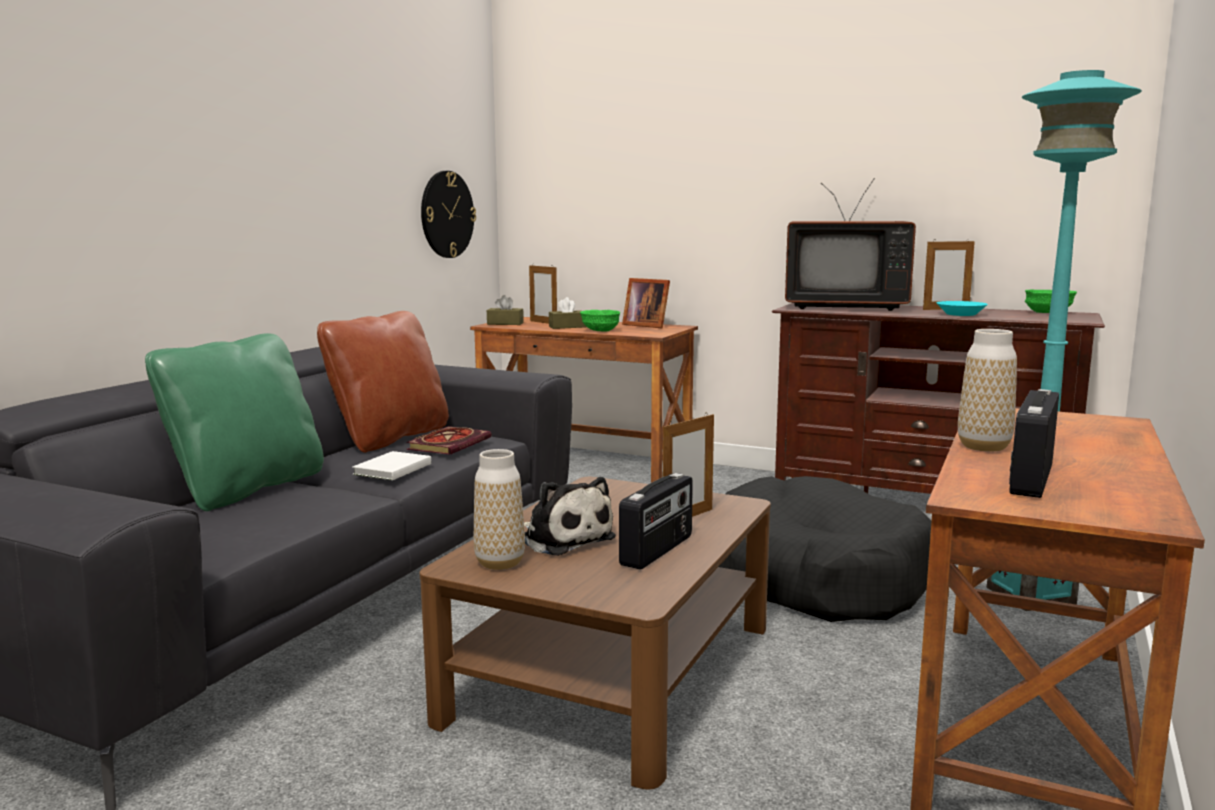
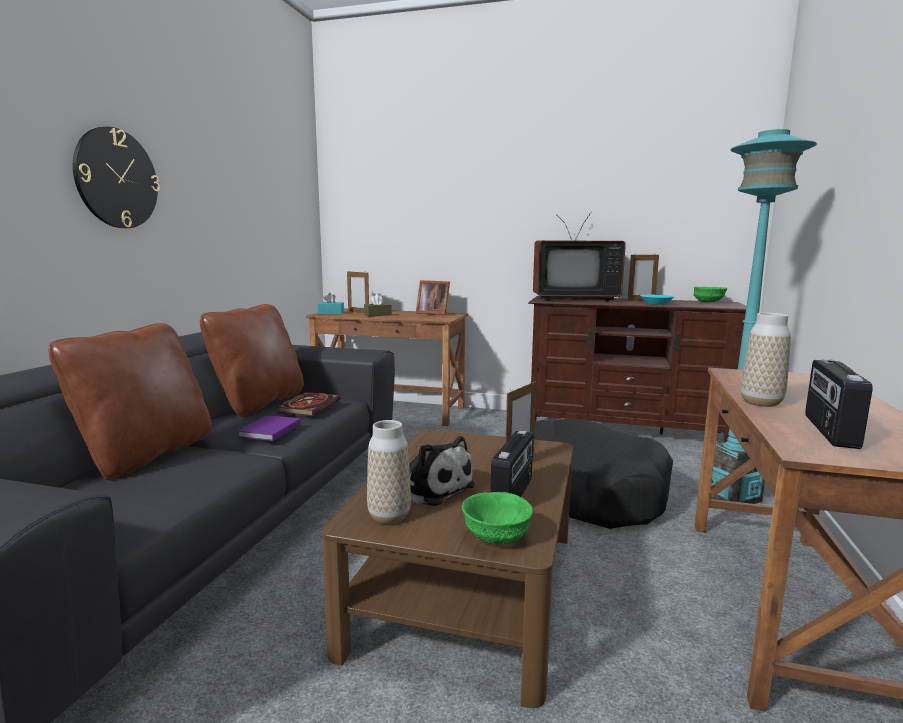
camera: 10 degrees left, 0 degrees up
green pillow [145,333,324,511] -> brown pillow [48,323,212,481]
white book [352,451,431,480] -> purple book [237,415,300,441]
wall clock [421,171,476,258] -> wall clock moved to [73,127,160,228]
brown tissue box [487,295,524,325] -> turquoise tissue box [318,293,344,314]
green bowl [580,310,620,332] -> green bowl moved to [462,492,533,545]

